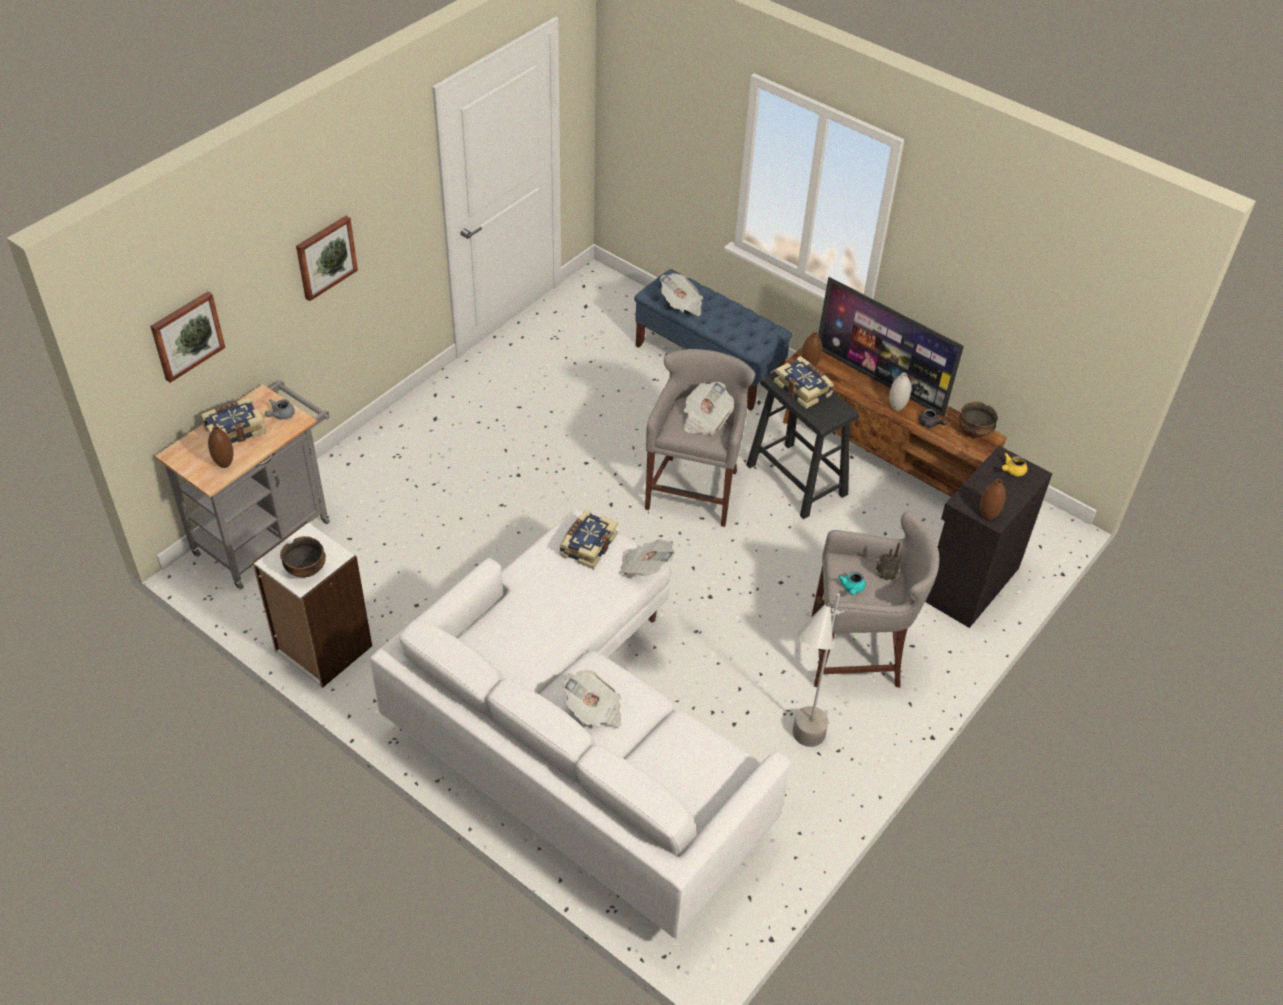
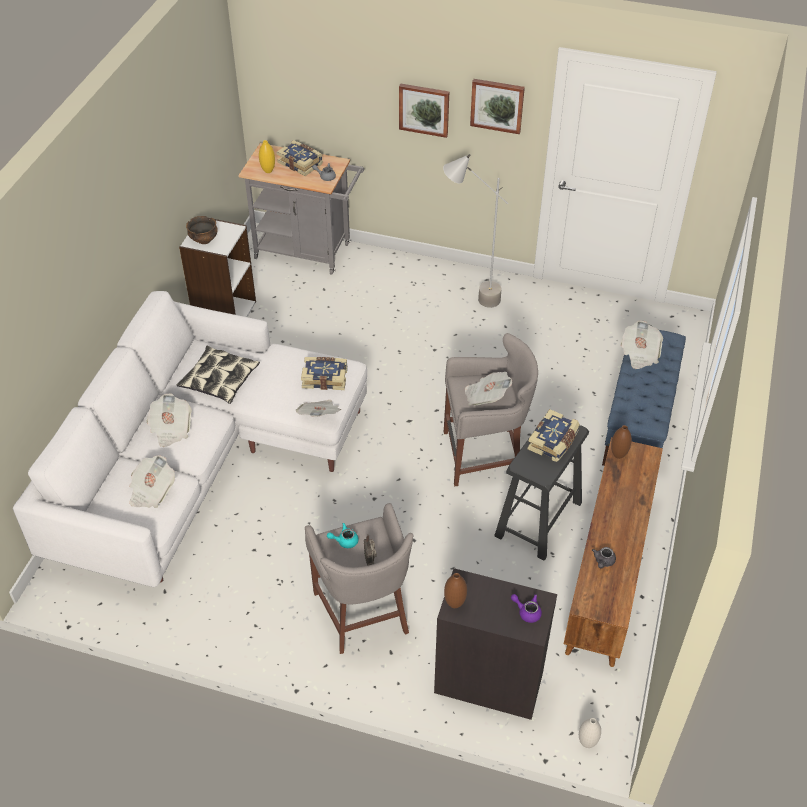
camera: 70 degrees right, 0 degrees up
picture [150,291,225,383] -> picture moved to [470,79,525,134]
brown vase [208,426,233,468] -> yellow vase [259,140,275,173]
grey floor lamp [793,594,845,747] -> grey floor lamp moved to [443,154,508,308]
television [818,277,964,417] -> none
white vase [889,373,911,411] -> white vase moved to [579,718,601,748]
bowl [959,402,998,438] -> none
yellow teapot [1002,453,1027,476] -> purple teapot [511,594,542,623]
none -> newspaper [129,455,175,508]
none -> pillow [177,346,260,404]

